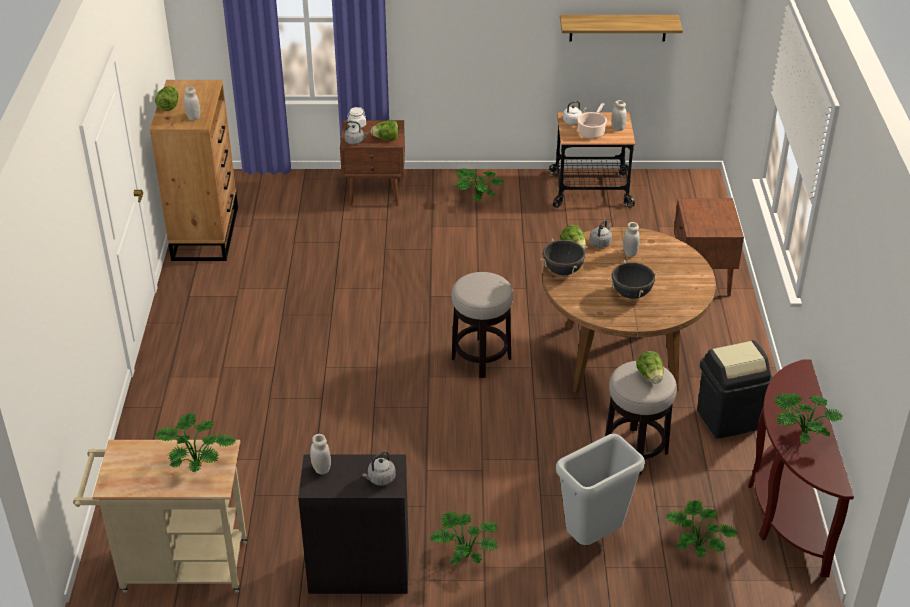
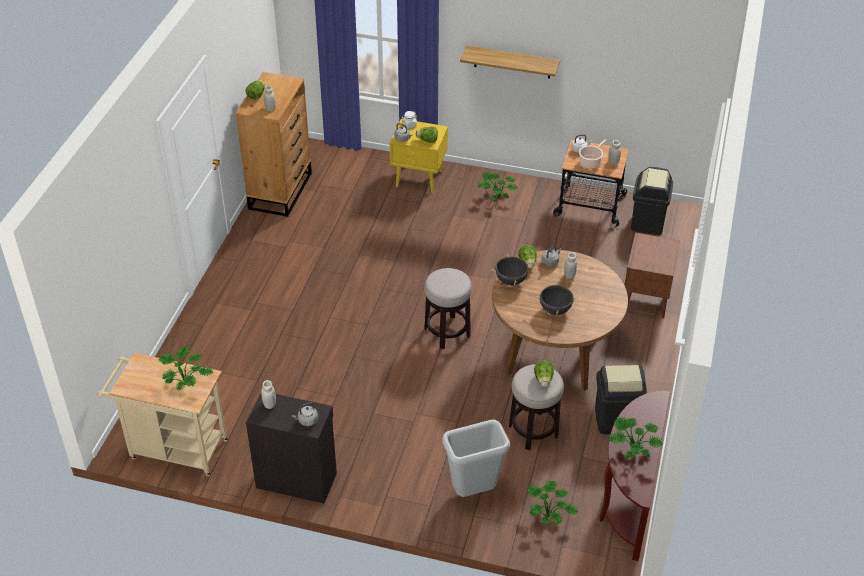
camera: 15 degrees right, 5 degrees up
brown nightstand [340,120,405,206] -> yellow nightstand [389,119,448,193]
potted plant [429,511,499,565] -> none
shelf [560,15,683,41] -> shelf moved to [460,46,560,79]
none -> black trash can [631,167,673,235]

